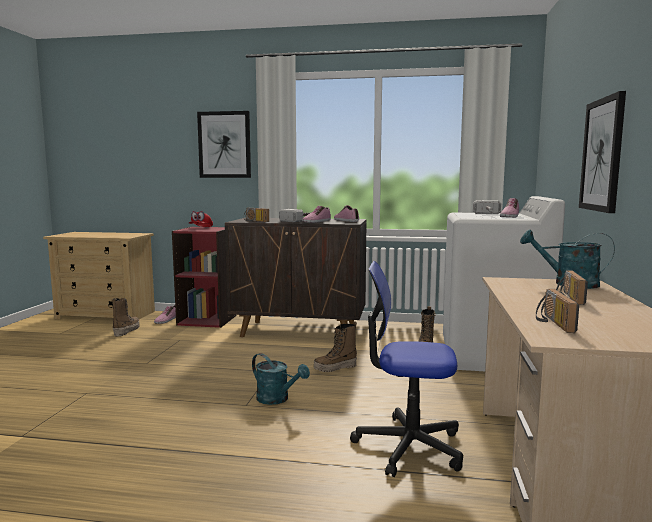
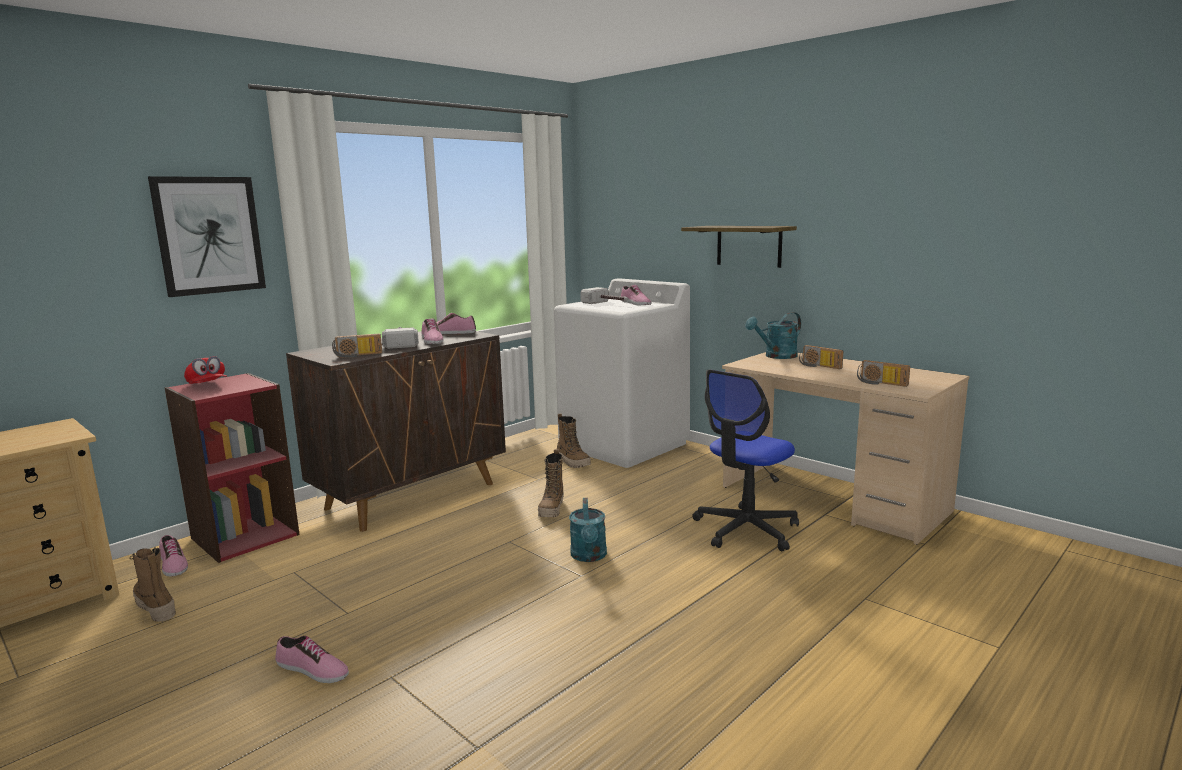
camera: 55 degrees left, 5 degrees up
turquoise watering can [252,353,310,405] -> turquoise watering can turned 105 degrees clockwise [569,498,607,562]
picture [579,91,626,213] -> shelf [681,226,797,268]
none -> shoe [275,636,349,683]

